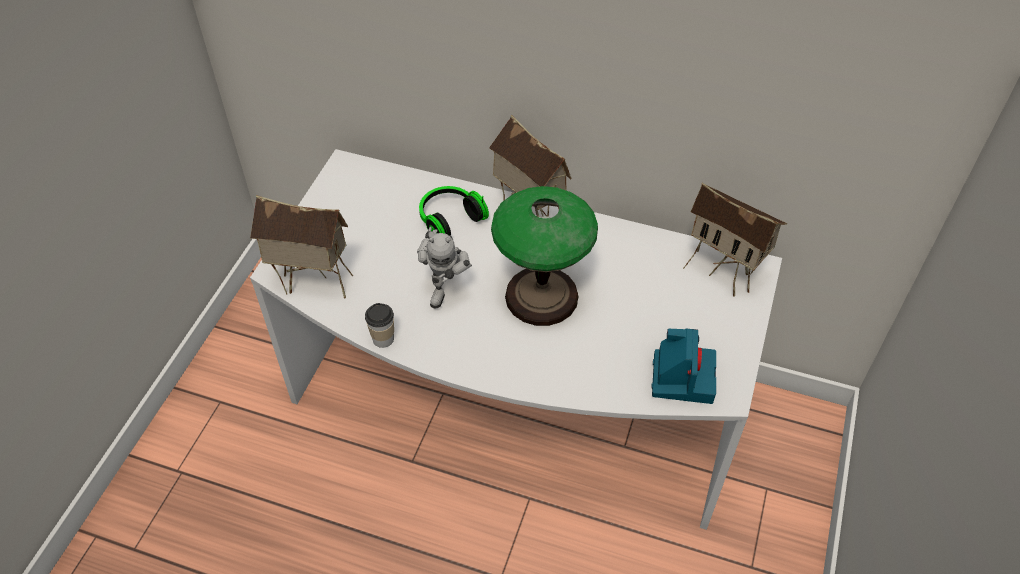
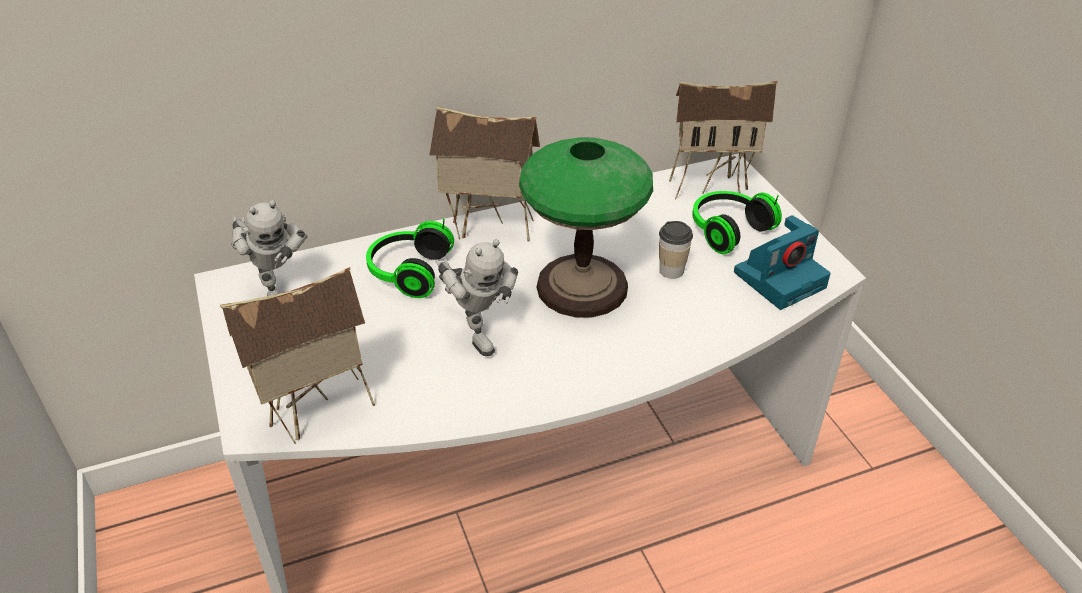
camera: 40 degrees left, 10 degrees down
cup [365,303,394,348] -> cup moved to [659,221,693,279]
camera [651,328,716,404] -> camera turned 90 degrees clockwise [734,215,831,310]
none -> toy robot [232,200,307,296]
none -> headphones [692,191,782,254]

